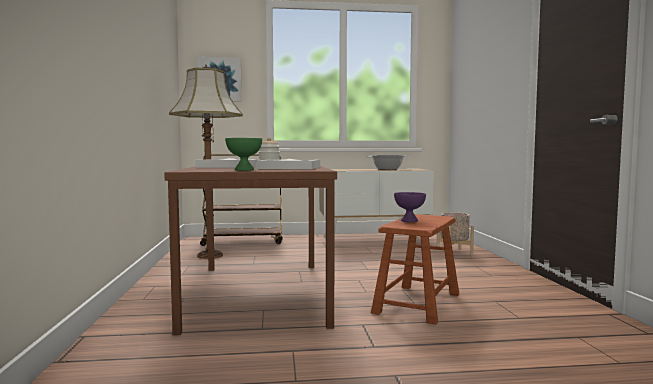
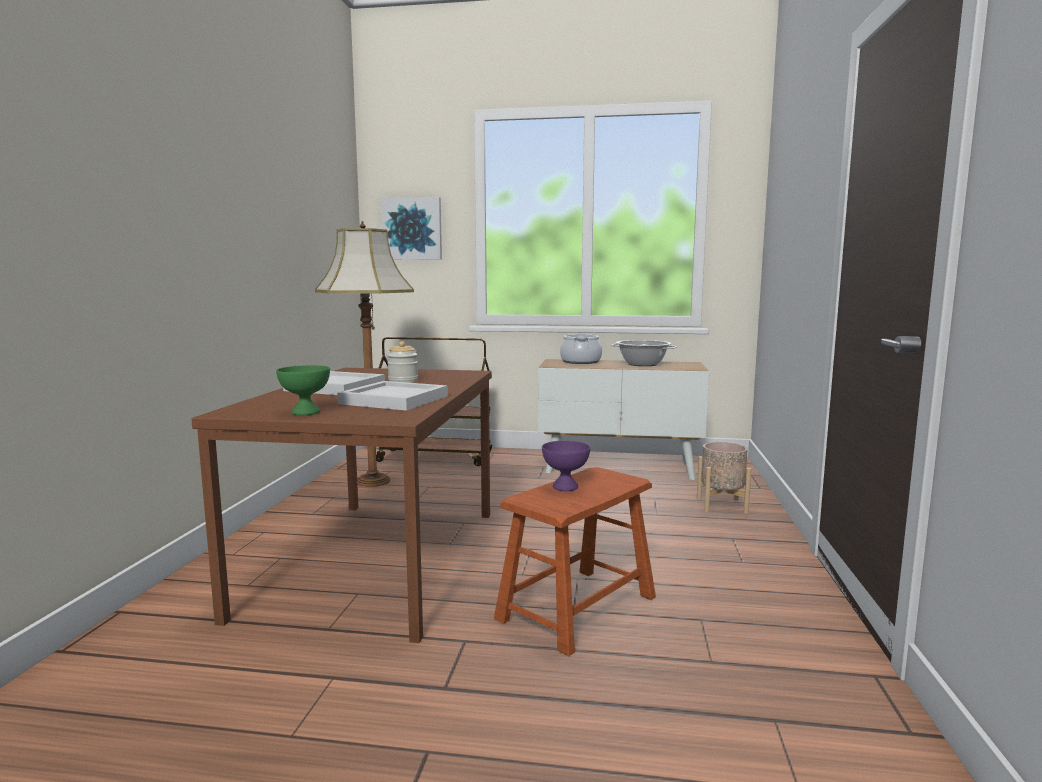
camera: 15 degrees right, 5 degrees up
none -> cooking pot [560,333,602,364]

